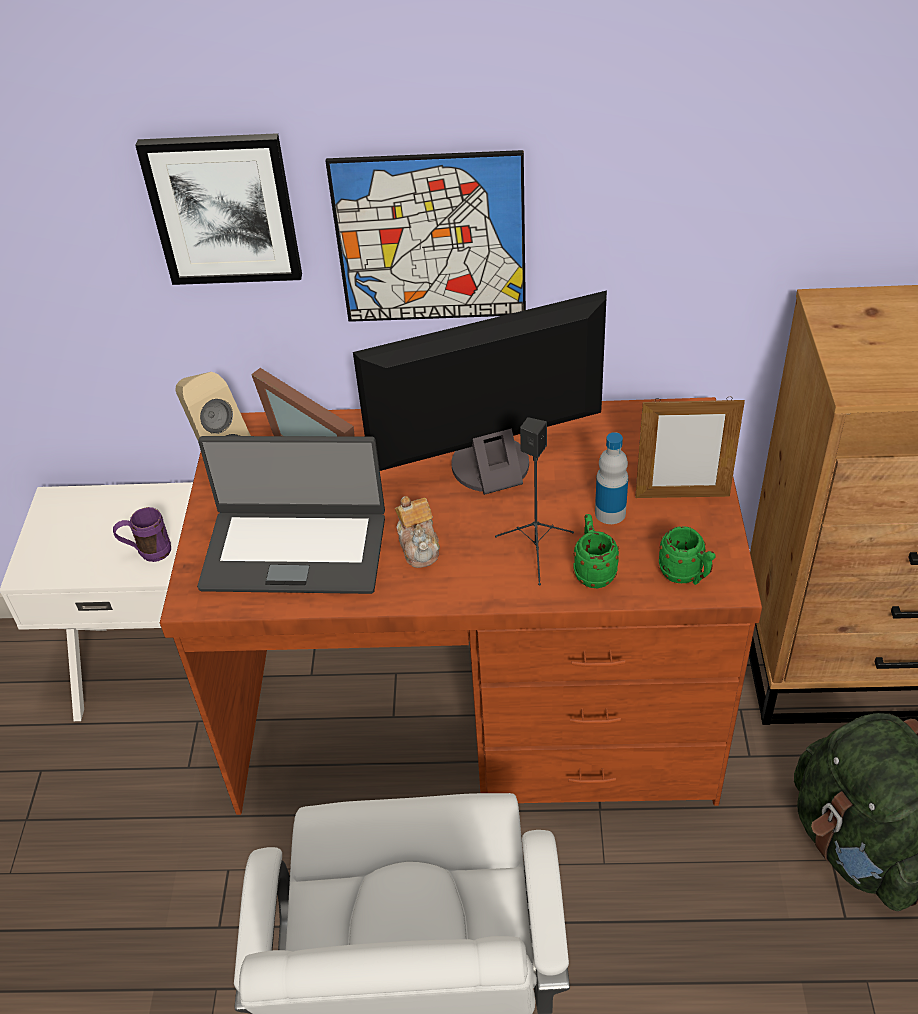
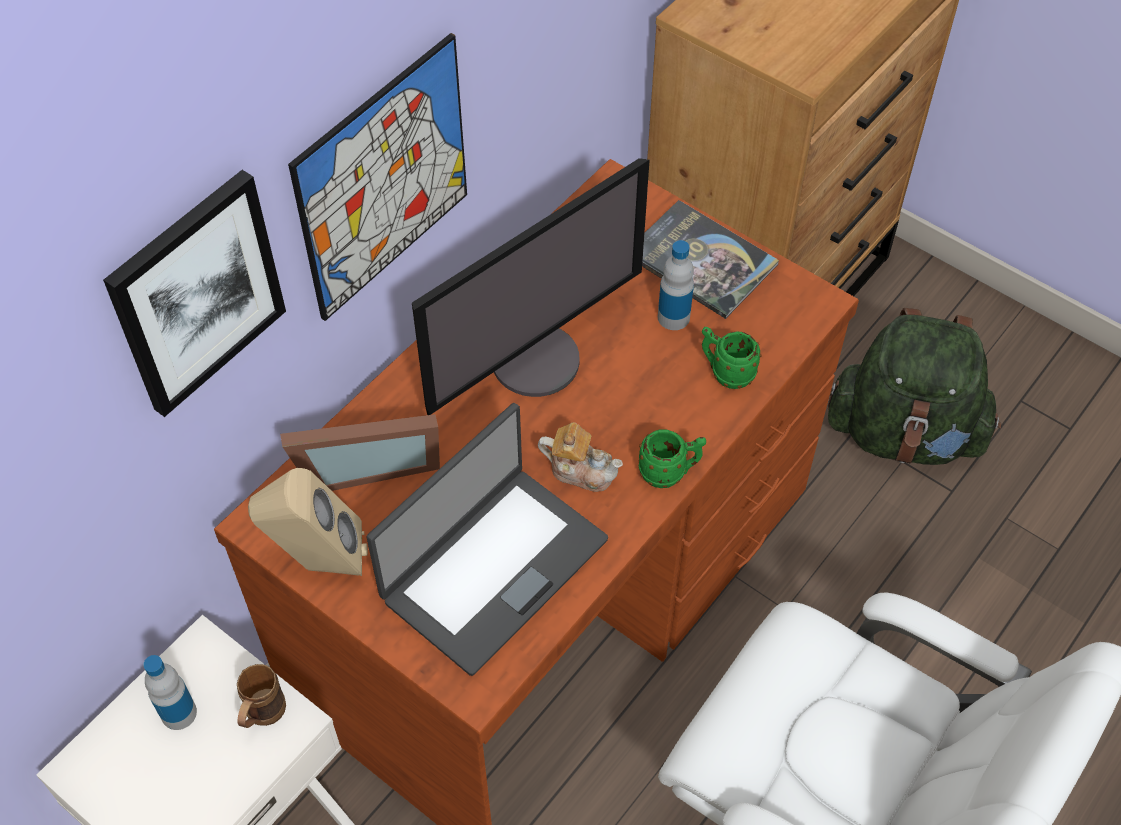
camera: 55 degrees left, 10 degrees up
purple mug [113,507,171,562] -> brown mug [237,664,286,728]
monitor [353,290,607,495] -> monitor turned 150 degrees counterclockwise [412,158,650,415]
black speaker [495,417,574,585] -> none
picture frame [635,396,745,498] -> book [642,200,779,319]
green mug [658,526,716,585] -> green mug moved to [639,429,706,488]
none -> bottle [143,655,197,730]

